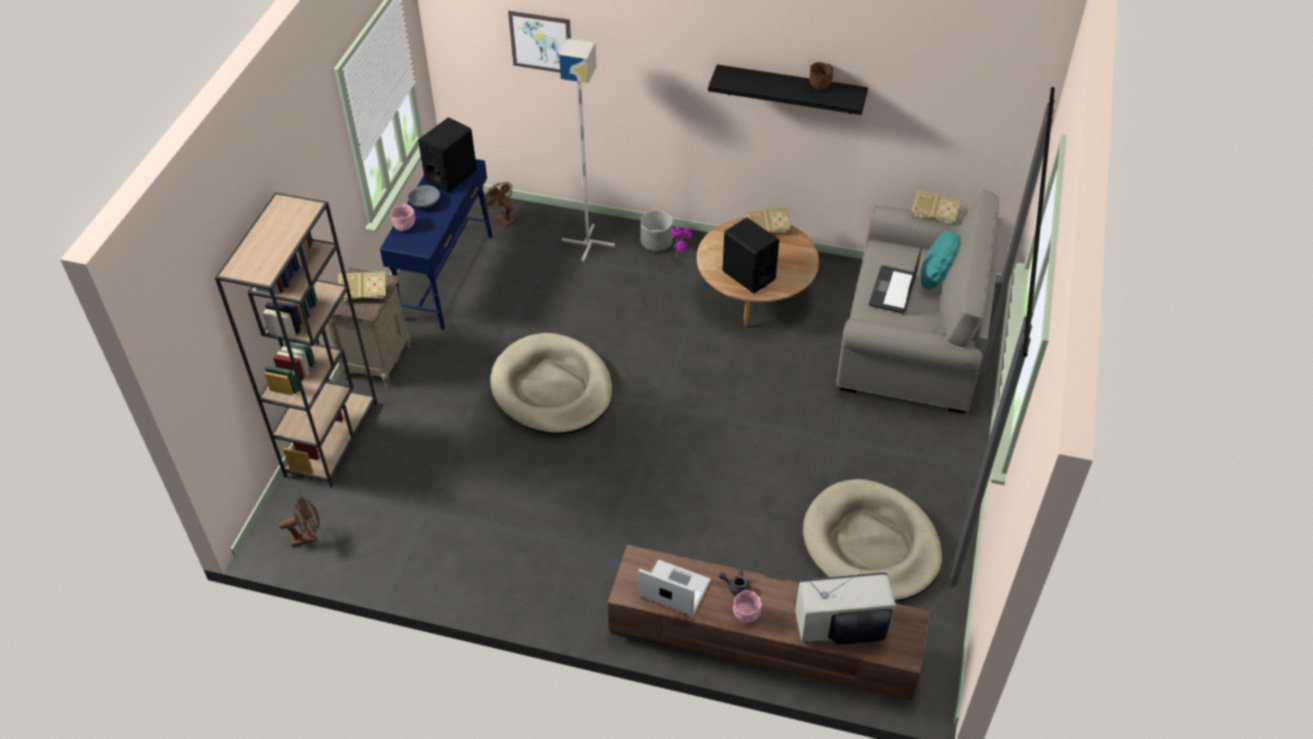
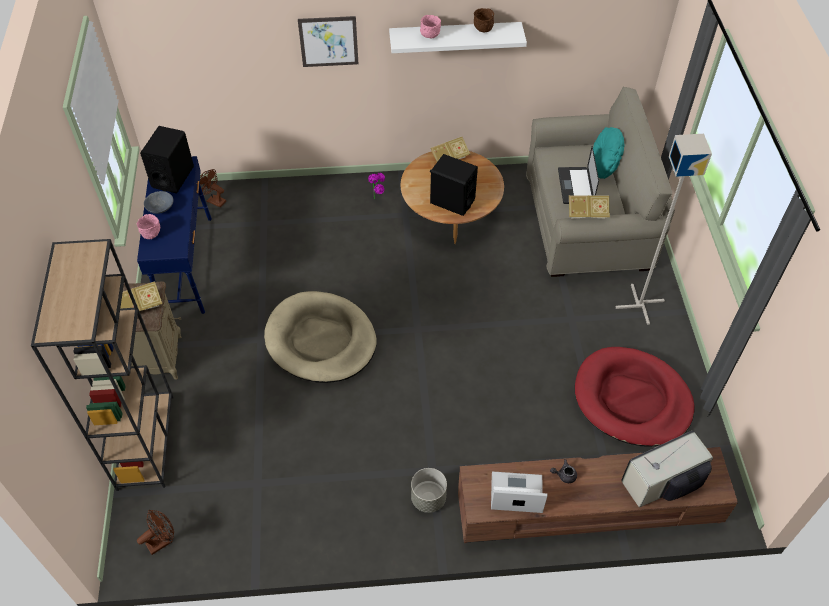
camera: 20 degrees left, 5 degrees up
picture [508,11,571,73] -> picture moved to [298,16,358,67]
grey floor lamp [559,39,615,262] -> grey floor lamp moved to [616,134,712,325]
grey planter [641,210,673,251] -> grey planter moved to [411,468,447,513]
black shelf [708,65,868,115] -> white shelf [389,22,527,53]
pink bowl [733,590,762,623] -> pink bowl moved to [420,15,441,38]
beige dog bed [803,479,942,602] -> red dog bed [575,347,695,447]
book [912,190,962,224] -> book moved to [569,195,610,219]

